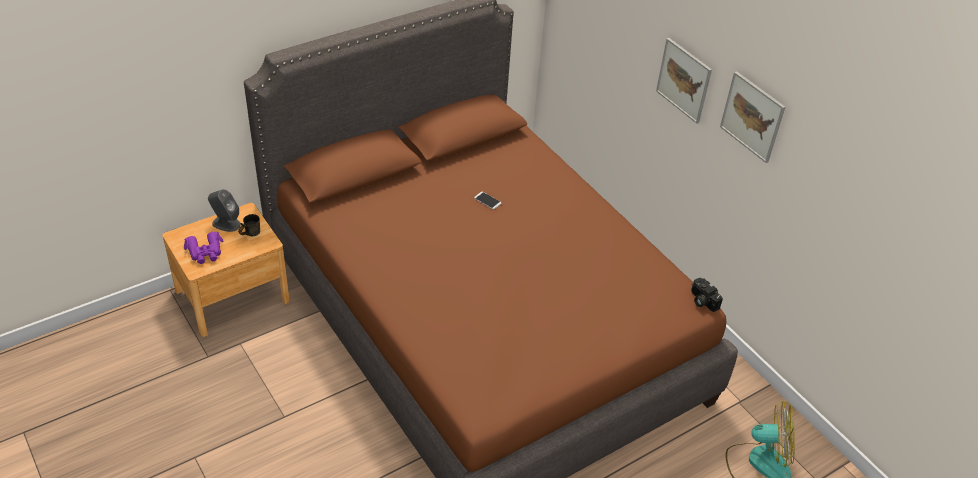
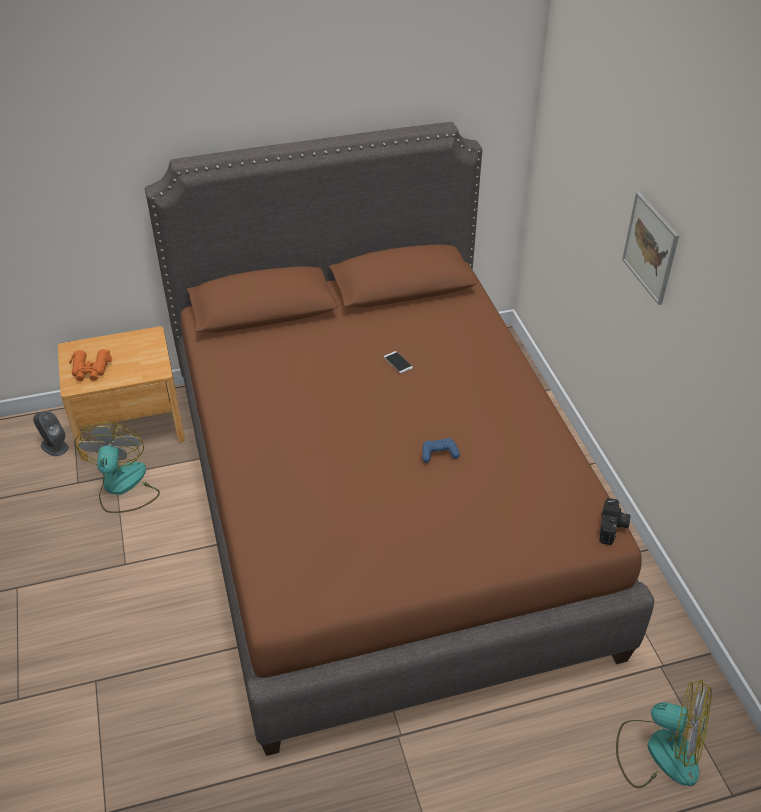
camera: 20 degrees right, 0 degrees up
purple binoculars [184,232,223,264] -> orange binoculars [69,349,112,381]
grey speaker [208,189,241,232] -> grey speaker moved to [33,411,69,456]
grey mug [238,214,260,236] -> none
camera [691,277,723,312] -> camera turned 150 degrees counterclockwise [599,498,631,545]
picture [720,71,785,163] -> none
none -> fan [75,422,160,513]
none -> blue game controller [422,438,460,463]

